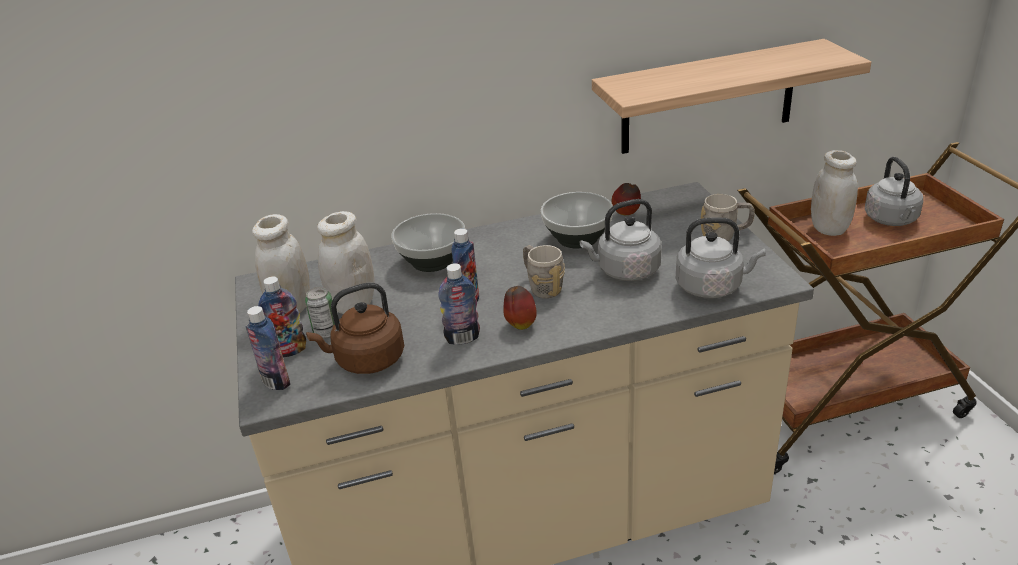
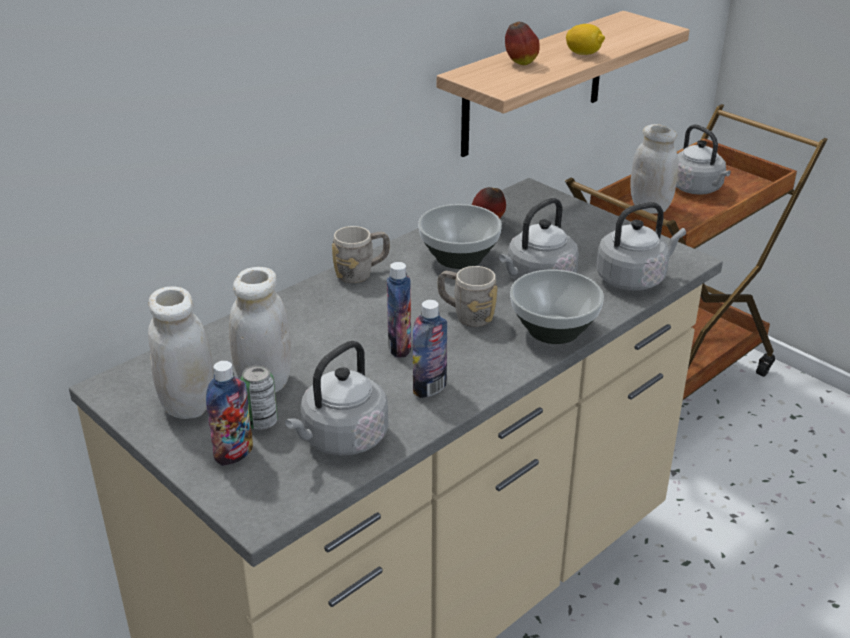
camera: 30 degrees left, 0 degrees up
bottle [245,306,290,390] -> none
brown kettle [306,283,404,374] -> grey kettle [285,341,388,455]
bowl [391,213,465,272] -> bowl moved to [510,269,604,344]
apple [504,286,537,330] -> apple moved to [505,22,540,65]
grey mug [701,194,755,241] -> grey mug moved to [332,226,390,283]
none -> lemon [566,24,605,55]

